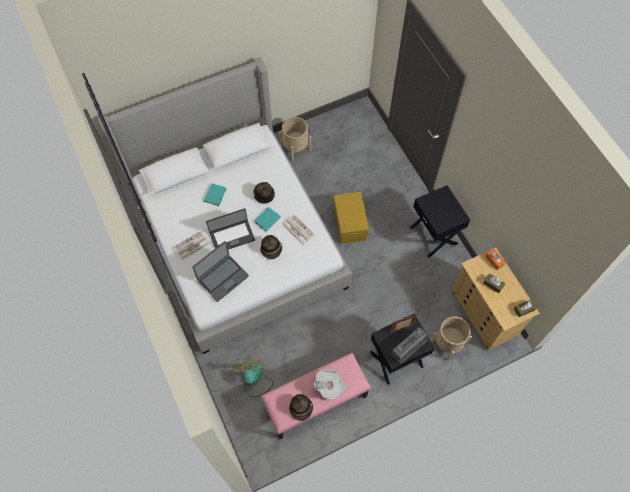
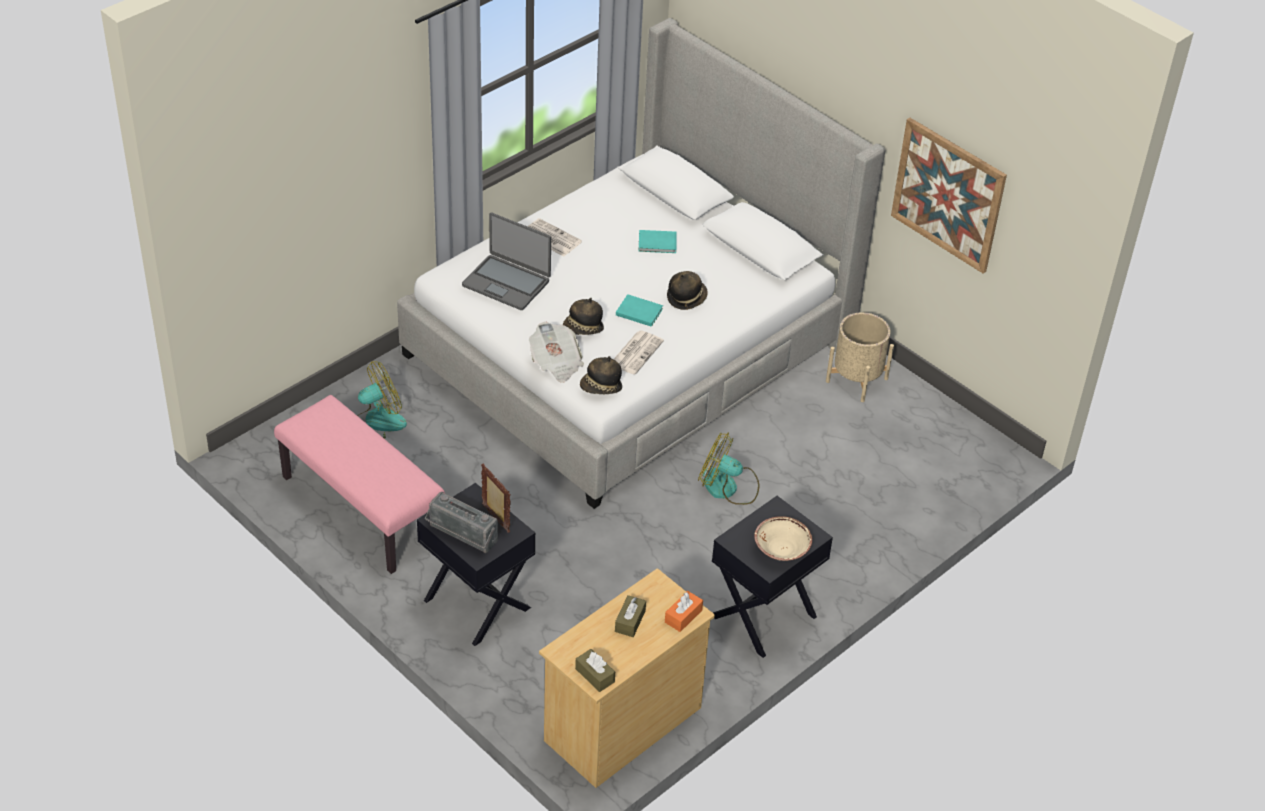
camera: 70 degrees right, 20 degrees down
laptop [206,208,255,250] -> none
hat [289,394,313,421] -> hat moved to [580,356,622,394]
newspaper [314,370,348,400] -> newspaper moved to [529,322,584,383]
yellow storage box [333,192,369,244] -> fan [698,432,759,505]
beige planter [431,316,472,361] -> none
none -> beige bowl [754,516,812,561]
none -> picture [891,118,1007,274]

